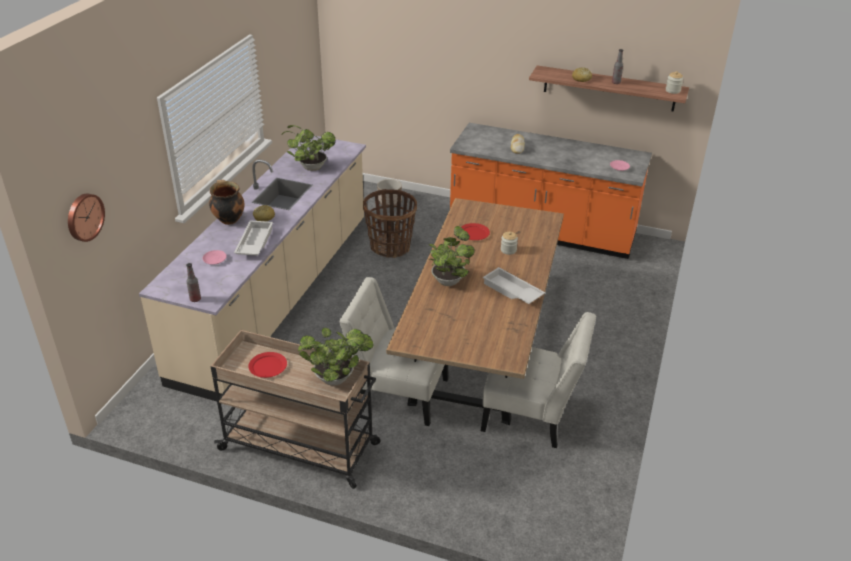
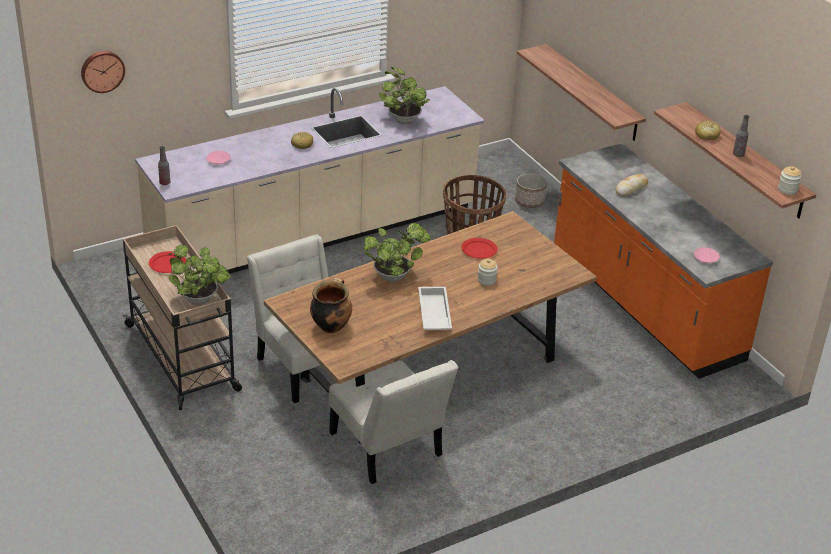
camera: 40 degrees right, 0 degrees up
cooking pot [209,180,245,225] -> cooking pot moved to [310,277,352,333]
white tray [234,220,273,256] -> none
none -> shelf [517,44,646,141]

